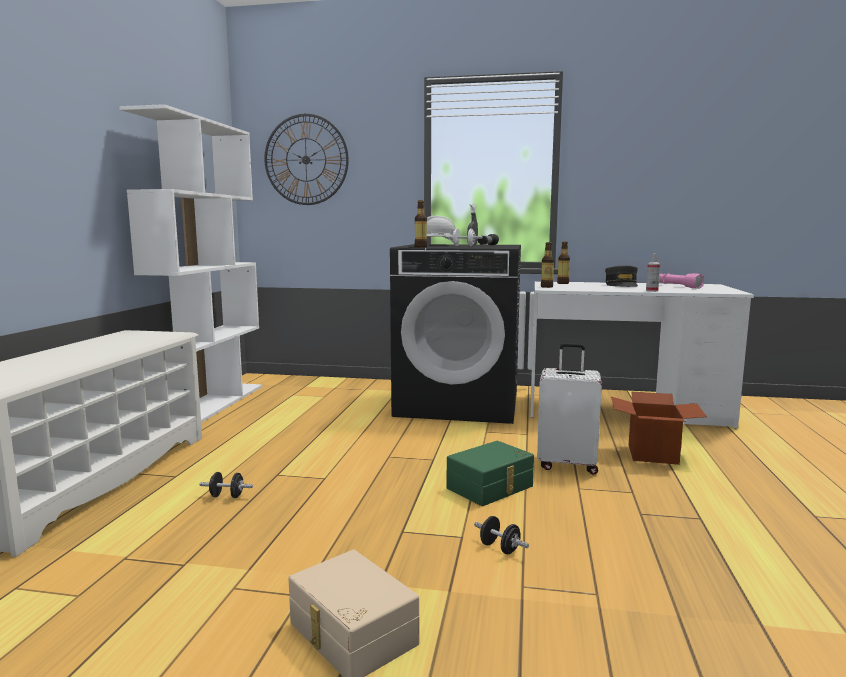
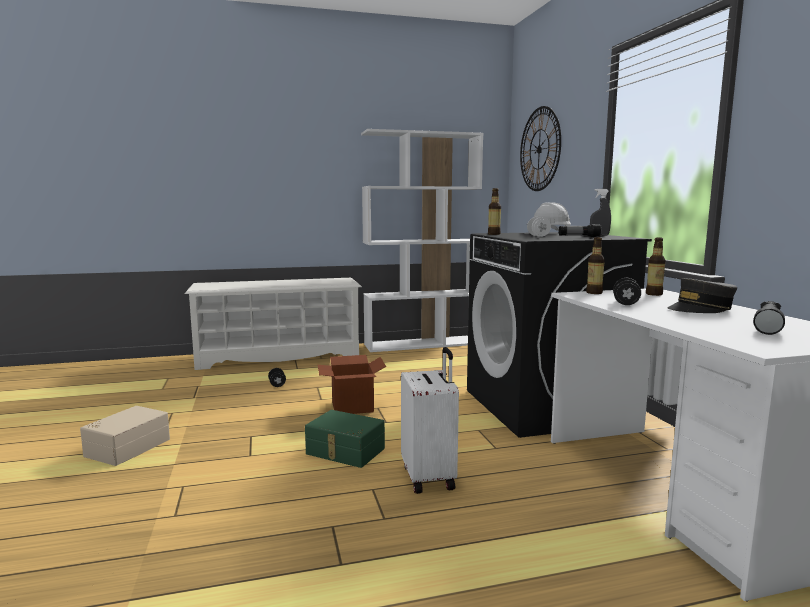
camera: 65 degrees right, 0 degrees up
black dumbbell [474,516,529,554] -> black dumbbell moved to [613,278,641,305]
cardboard box [611,391,707,465] -> cardboard box moved to [318,355,386,414]
spray bottle [646,253,660,292] -> none
pink flashlight [659,273,704,289] -> black flashlight [753,301,785,335]

